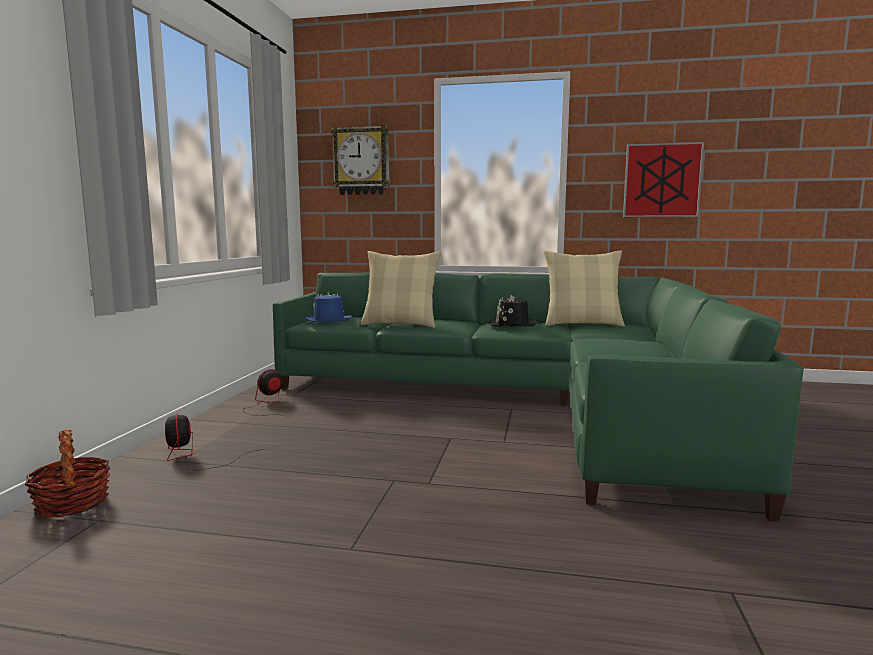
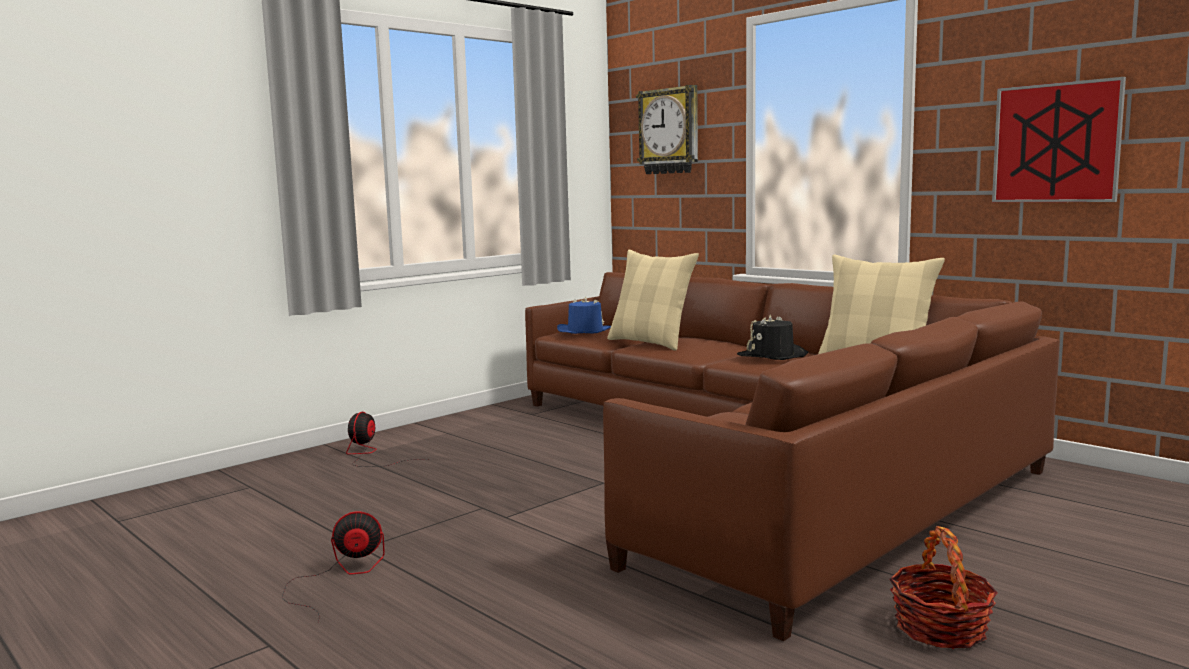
camera: 35 degrees right, 0 degrees up
basket [25,429,111,517] -> basket moved to [889,526,998,649]
fan [244,369,290,418] -> fan moved to [282,511,385,622]
green sofa [273,273,804,521] -> brown sofa [525,272,1060,641]

